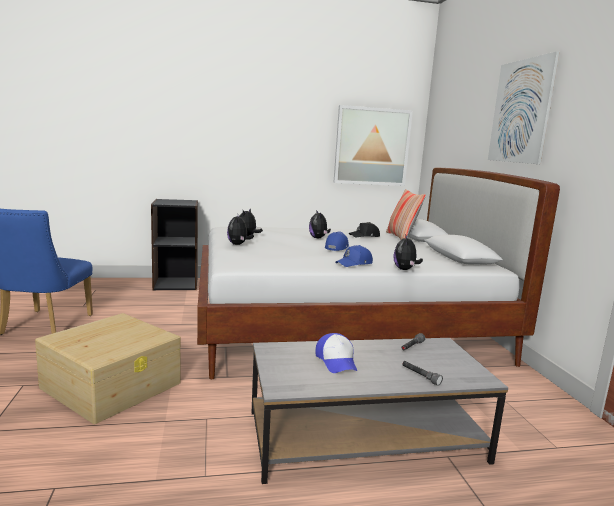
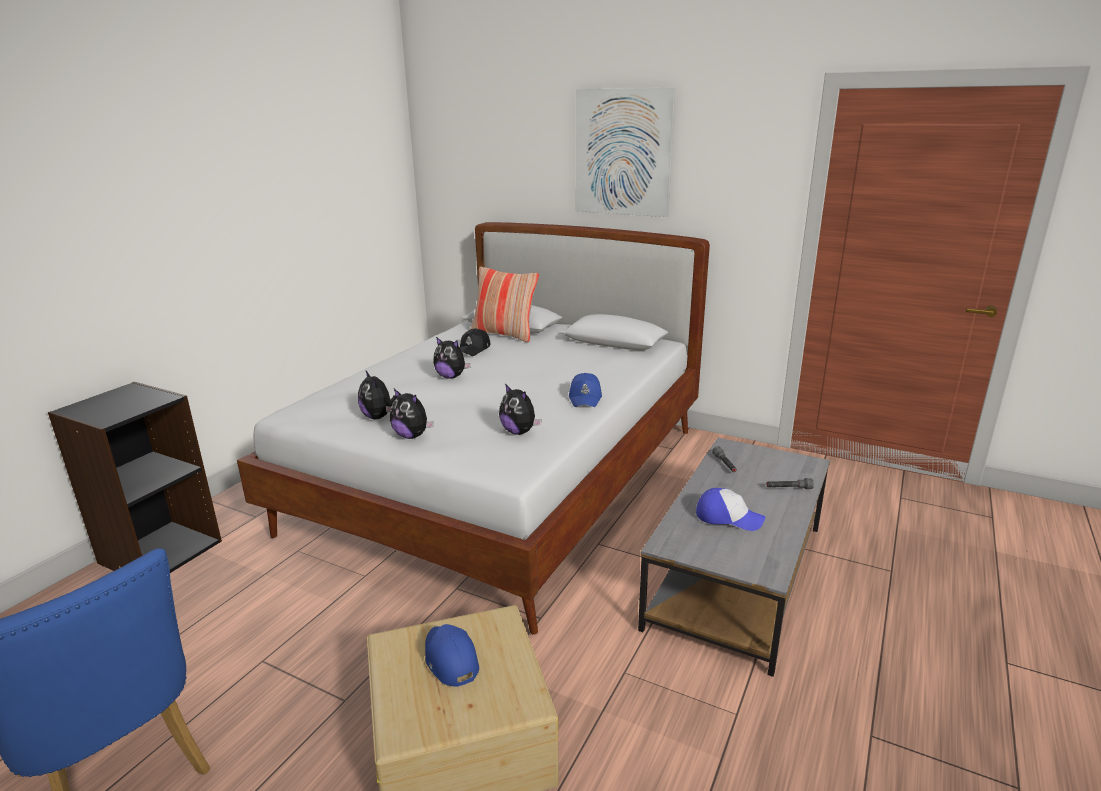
camera: 50 degrees left, 10 degrees up
blue cap [325,231,349,251] -> blue cap moved to [425,624,479,687]
picture [333,105,413,186] -> none
plush toy [393,234,423,270] -> plush toy moved to [499,384,541,435]

